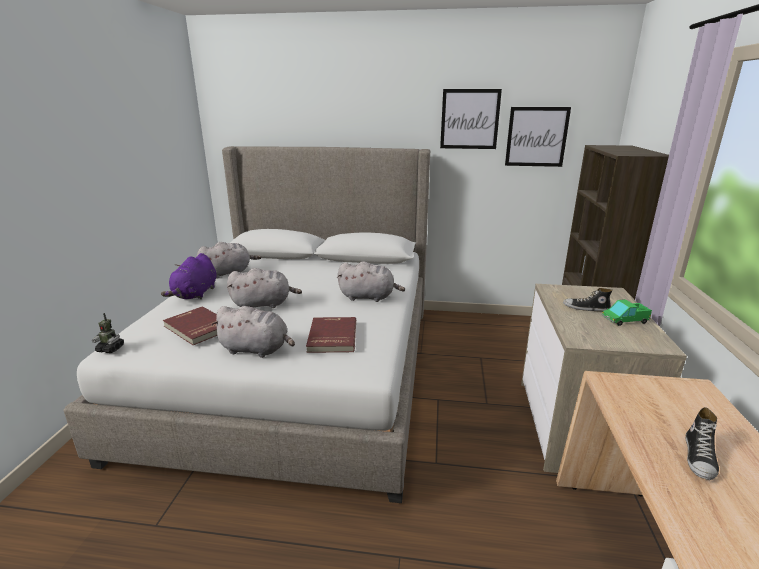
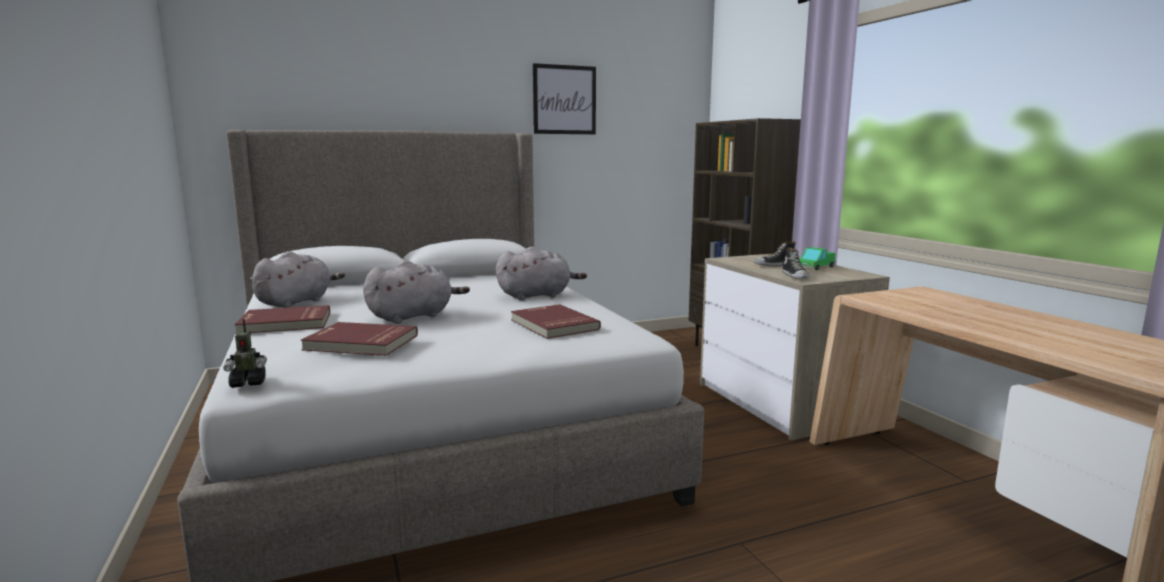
camera: 30 degrees left, 10 degrees down
purple plush toy [161,253,217,299] -> red book [234,305,330,334]
grey plush toy [211,306,295,358] -> none
picture [505,107,571,167] -> none
shoe [685,407,719,480] -> shoe moved to [782,247,809,279]

